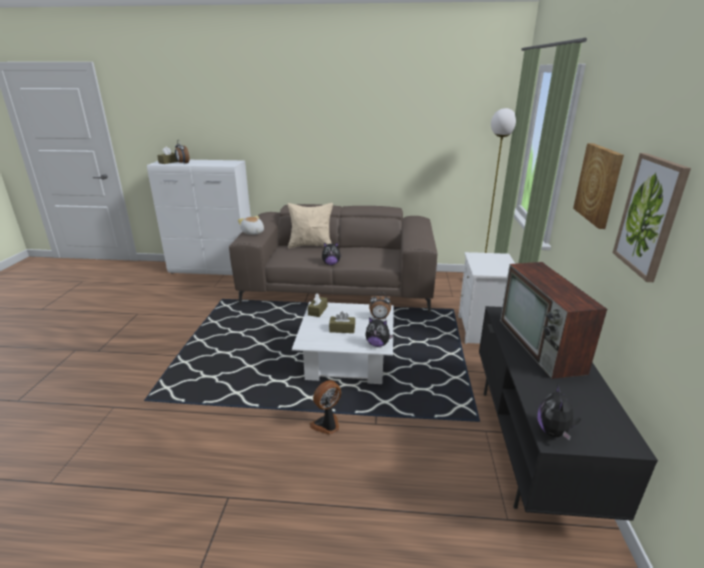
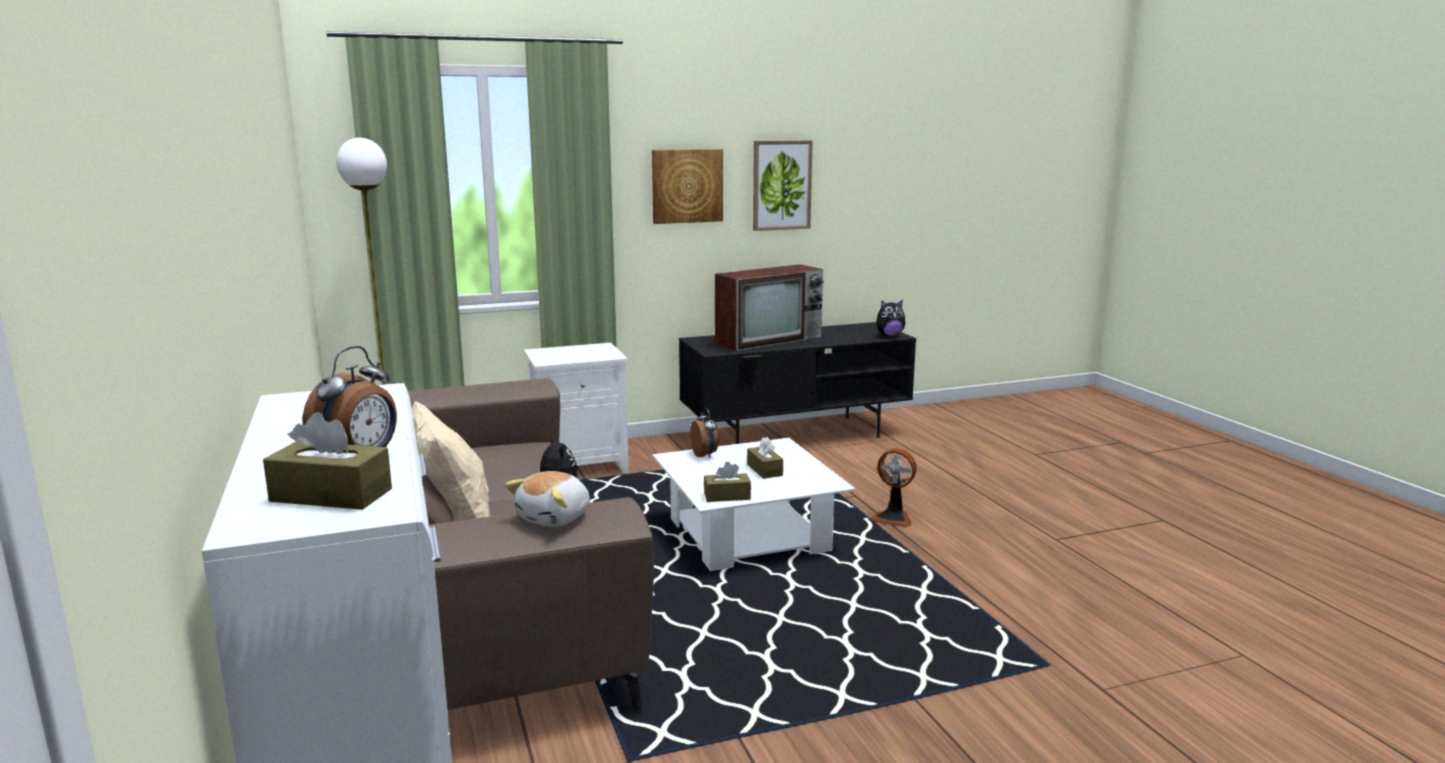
camera: 115 degrees left, 10 degrees down
plush toy [365,317,393,347] -> none

